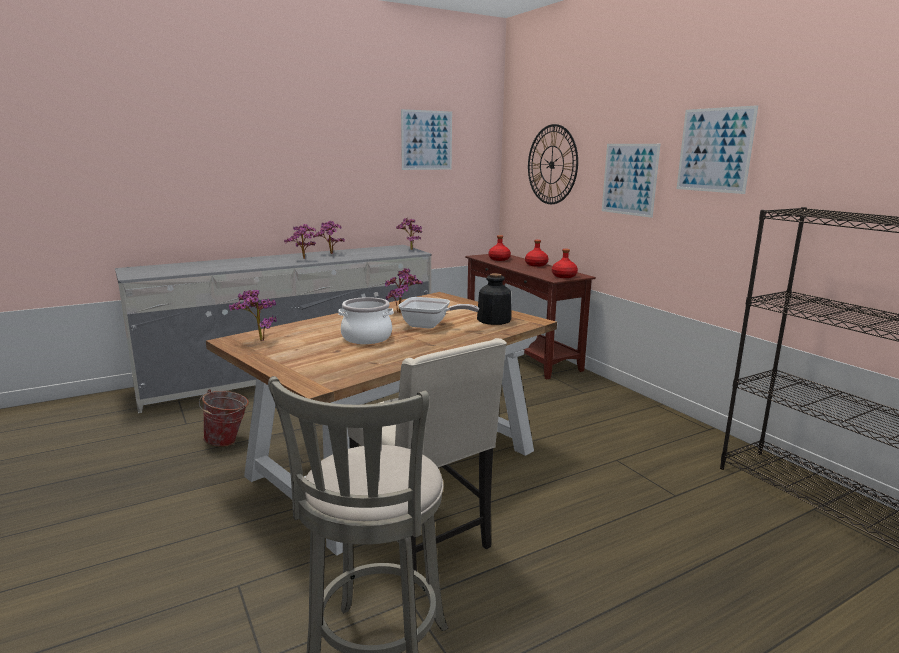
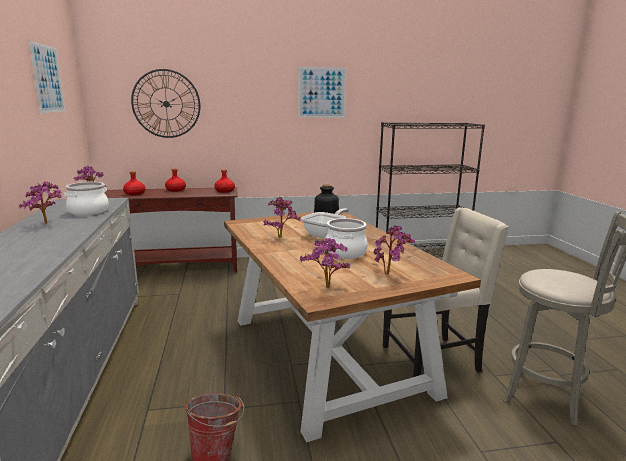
camera: 70 degrees left, 0 degrees up
potted plant [284,224,316,259] -> potted plant moved to [373,225,415,275]
picture [602,144,660,218] -> none
none -> cooking pot [64,182,109,215]

